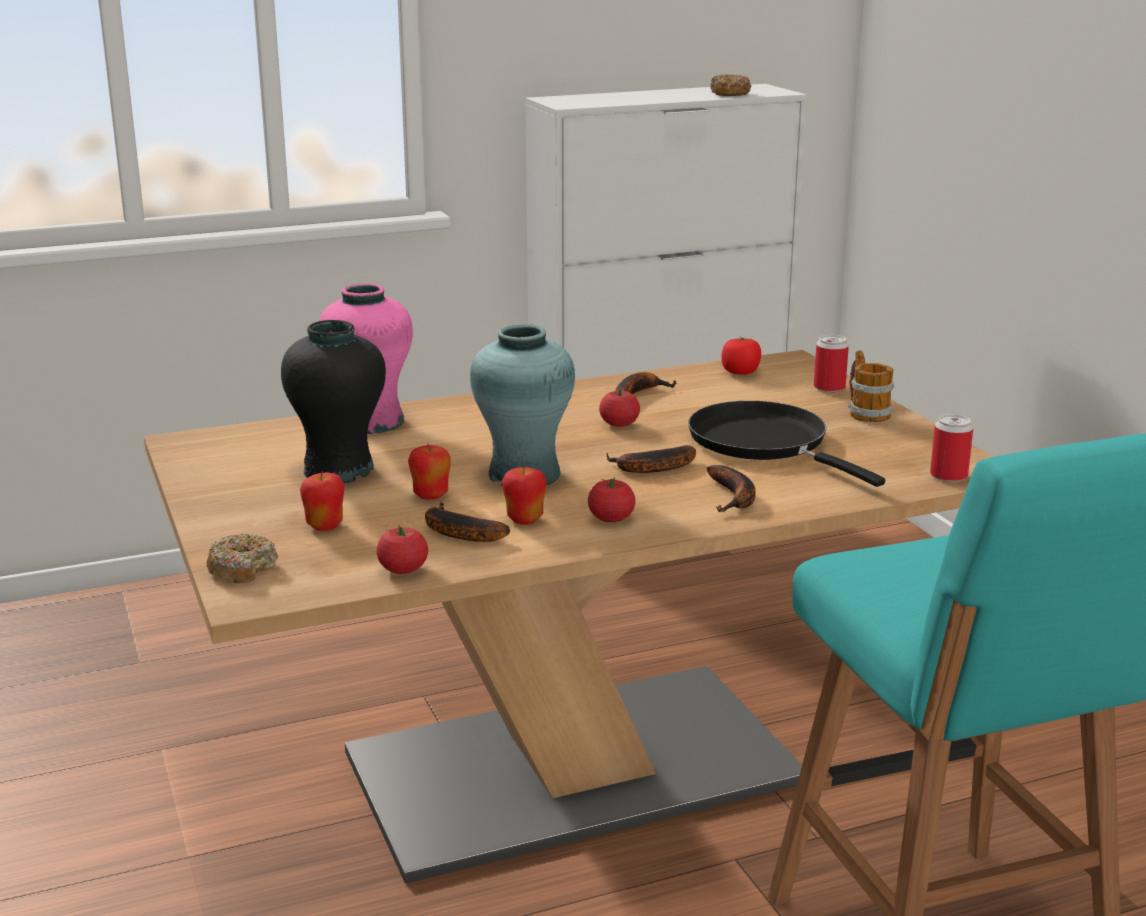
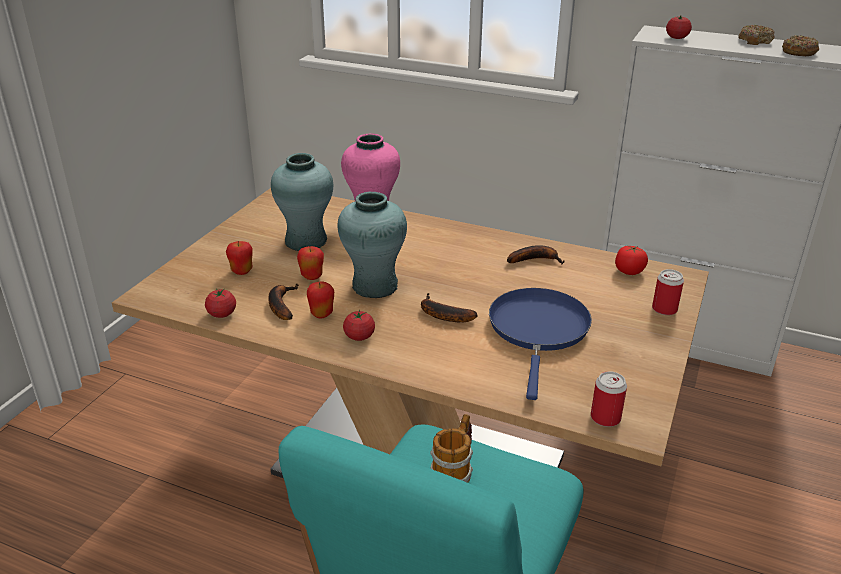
camera: 45 degrees right, 10 degrees up
donut [206,534,278,583] -> donut moved to [739,25,775,45]
black vase [281,320,386,483] -> turquoise vase [271,153,333,251]
tomato [599,390,640,427] -> tomato moved to [666,15,692,39]
black frying pan [688,401,885,487] -> blue frying pan [489,288,592,400]
banana [707,465,756,512] -> none
mug [848,351,895,422] -> mug moved to [430,414,473,483]

